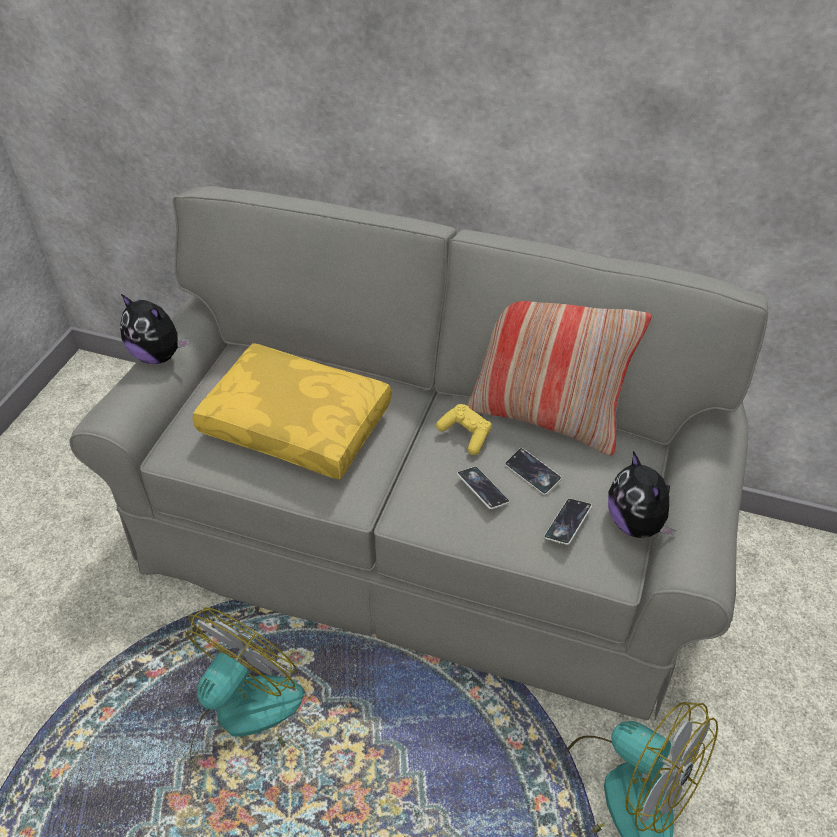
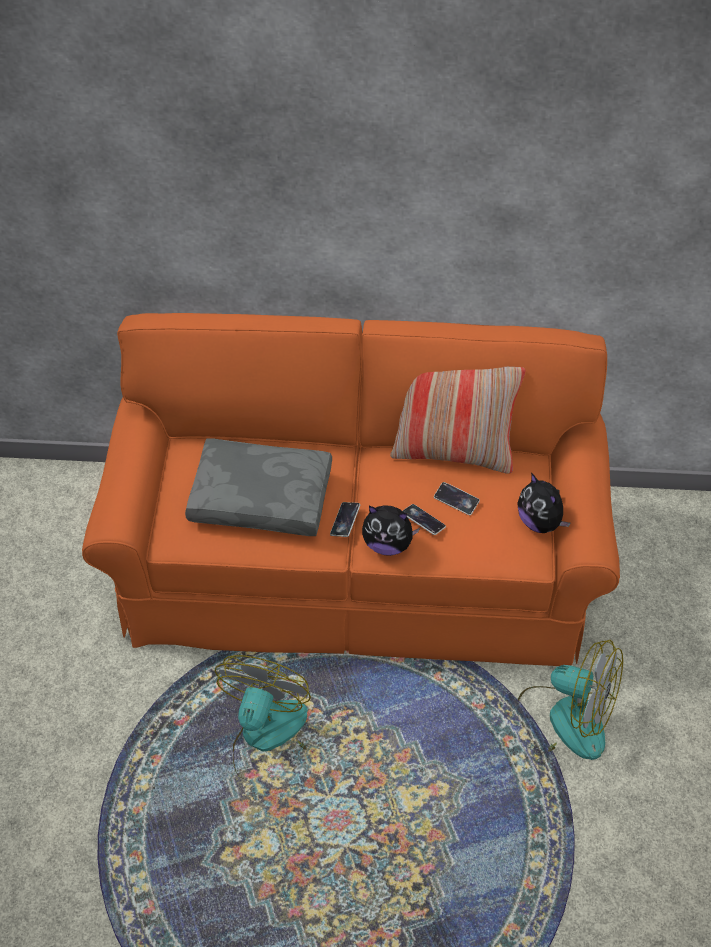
camera: 15 degrees left, 5 degrees up
grey sofa [69,186,768,720] -> orange sofa [82,313,620,666]
plush toy [120,294,189,364] -> plush toy moved to [362,505,420,556]
yellow pillow [192,343,392,479] -> grey pillow [185,438,332,536]
yellow game controller [436,404,492,455] -> none
phone [544,499,592,545] -> phone moved to [330,502,360,537]

